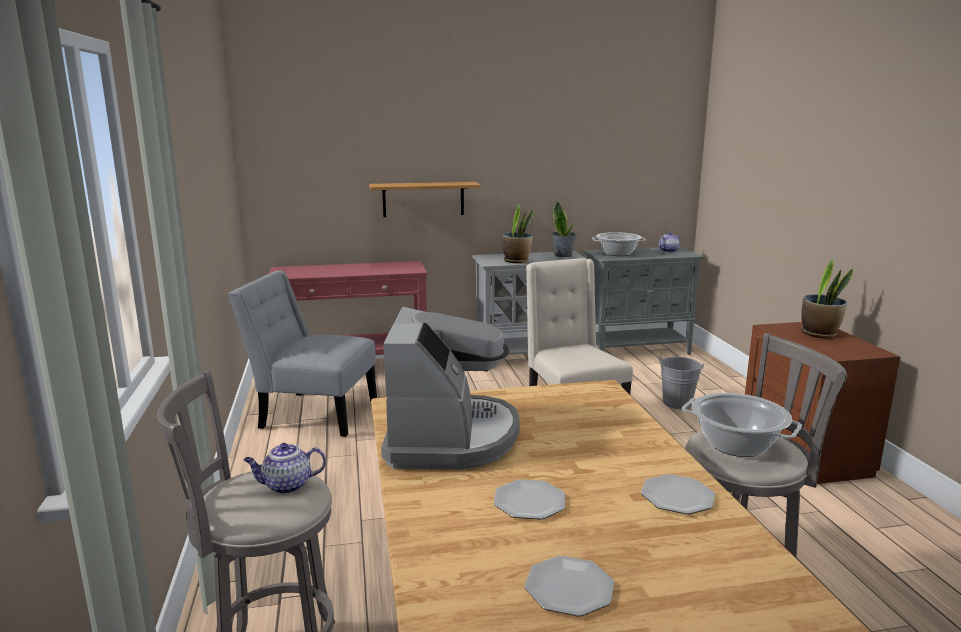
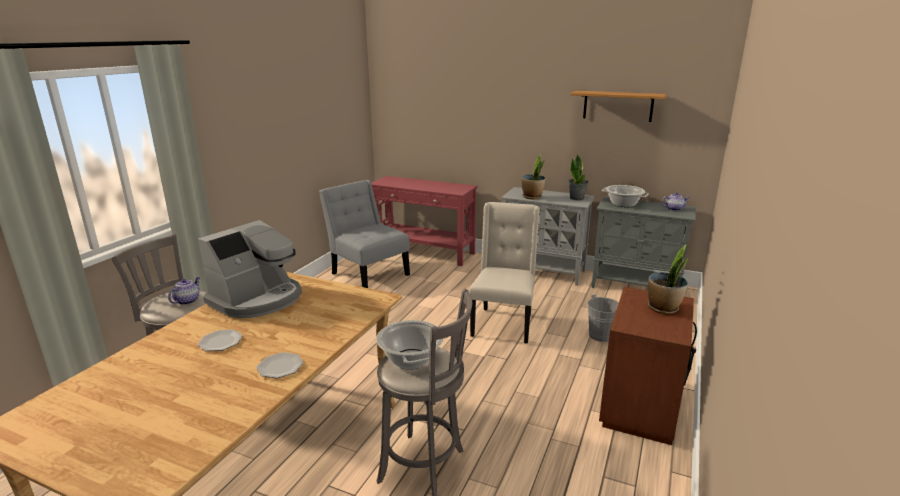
camera: 35 degrees right, 5 degrees up
teapot [243,443,326,494] -> teapot turned 90 degrees clockwise [168,277,200,305]
shelf [369,182,481,217] -> shelf moved to [570,91,666,122]
plate [524,556,615,617] -> none

